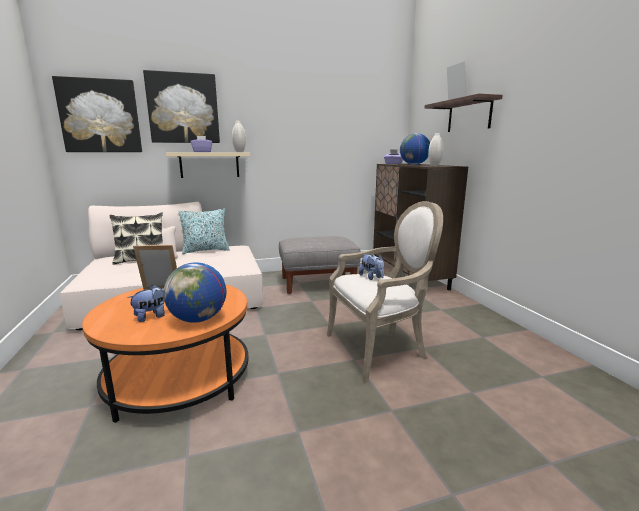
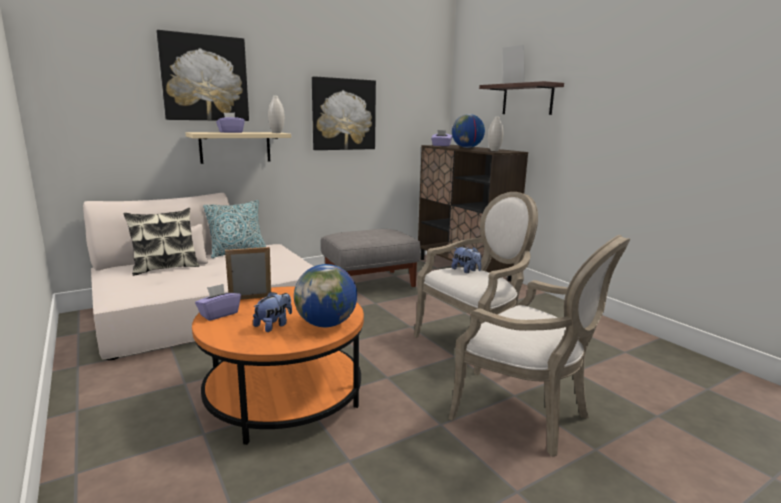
camera: 15 degrees left, 0 degrees up
picture [52,76,142,152] -> picture moved to [312,76,376,150]
none -> purple tissue box [195,284,241,321]
none -> armchair [449,235,630,457]

